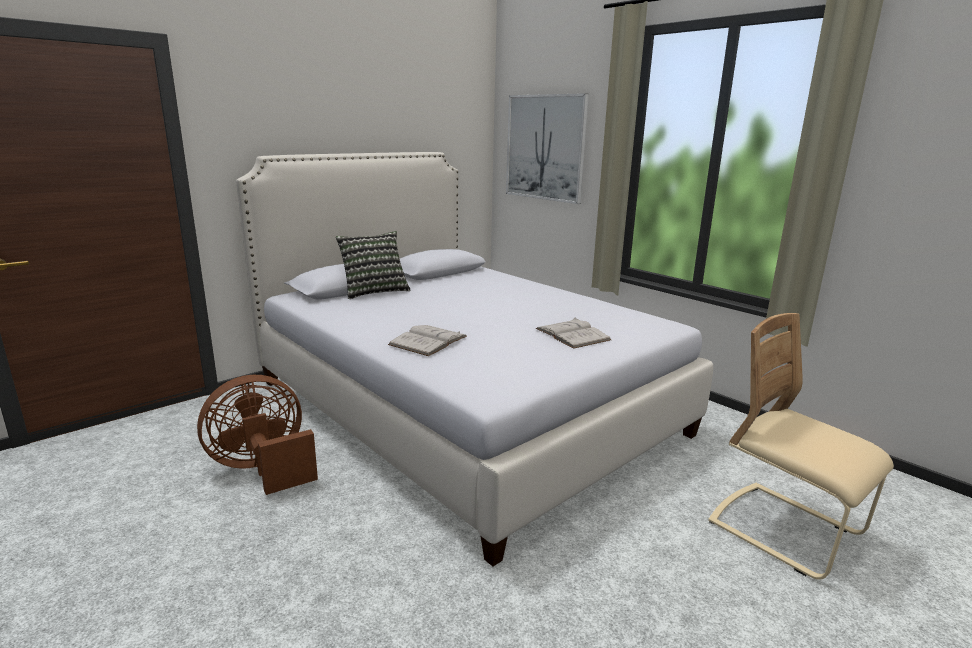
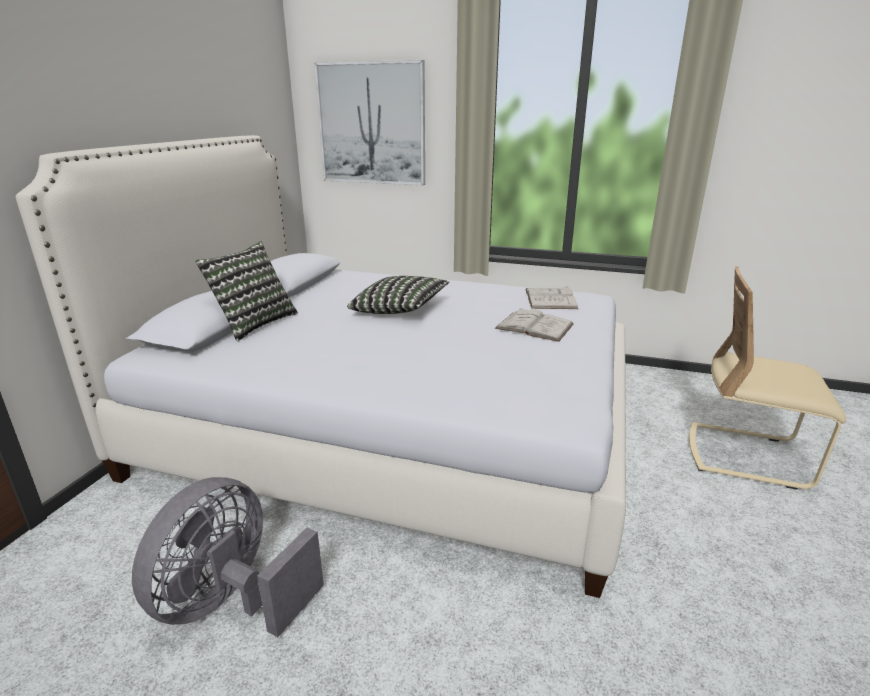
camera: 30 degrees left, 5 degrees up
brown fan [197,375,318,495] -> grey fan [132,477,324,637]
white book [388,325,467,356] -> white book moved to [525,286,578,309]
none -> pillow [347,276,449,314]

